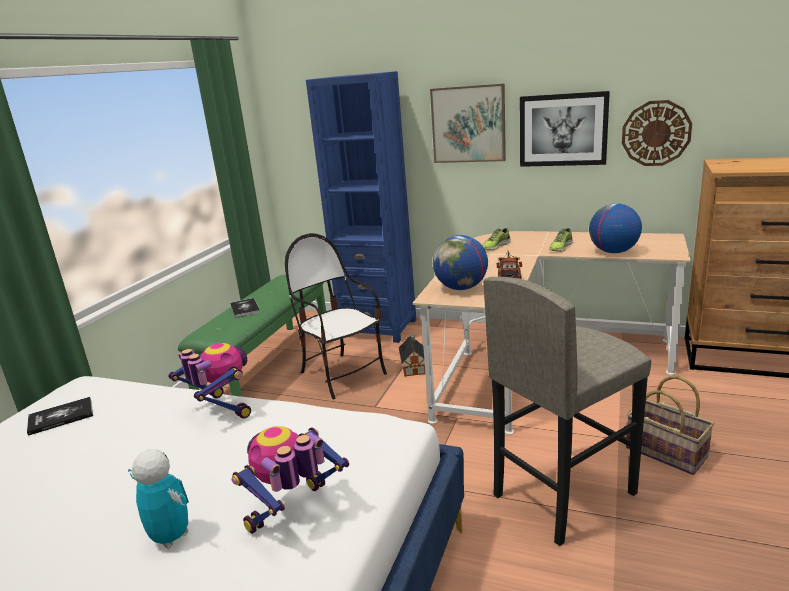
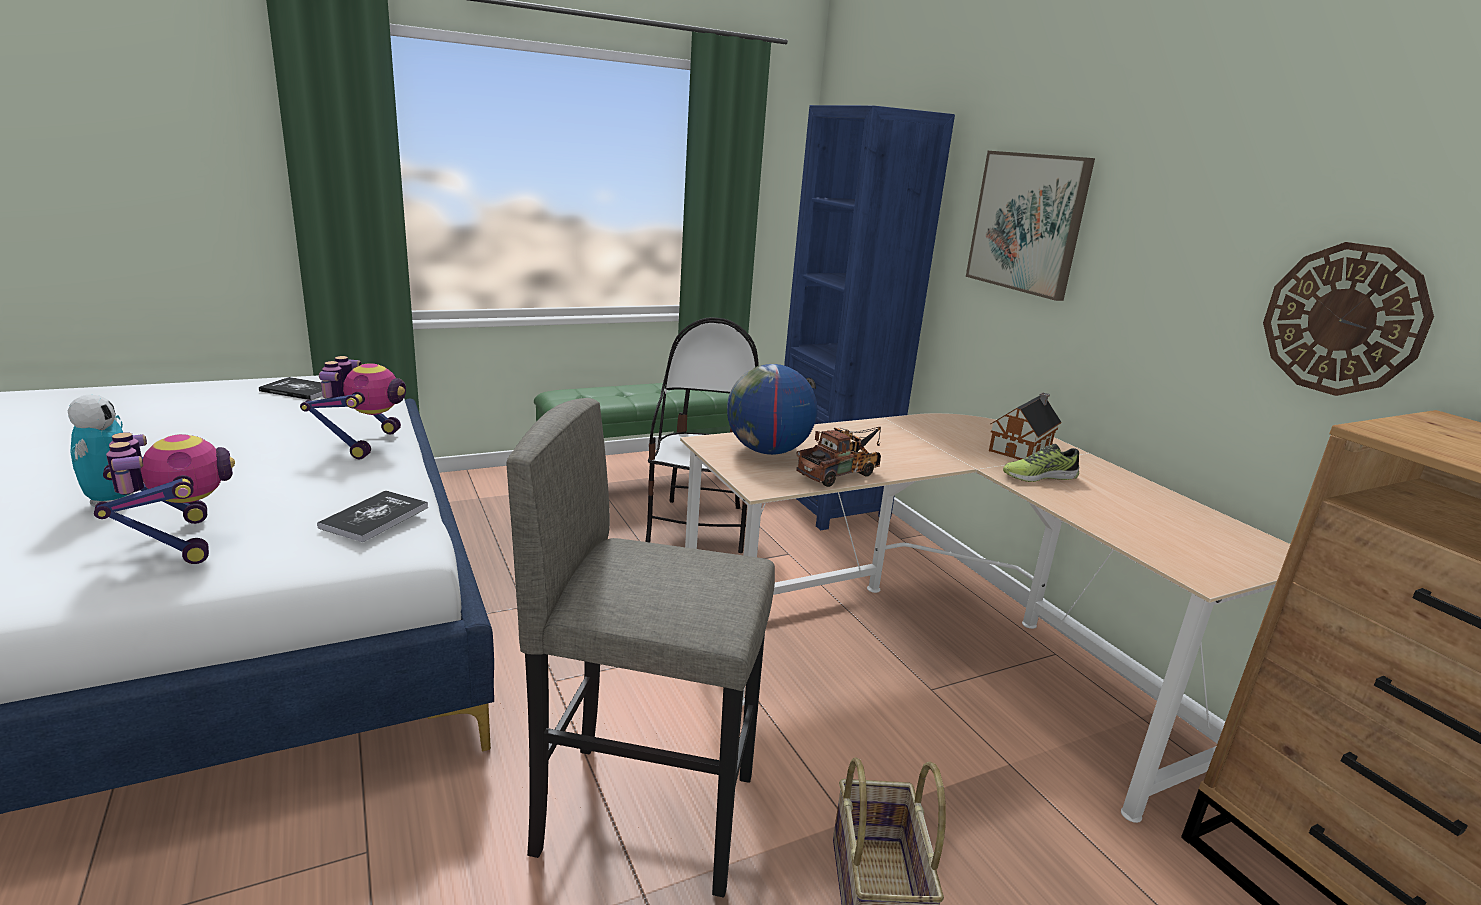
camera: 40 degrees right, 0 degrees up
book [230,298,260,318] -> book moved to [317,491,428,542]
toy robot [232,426,349,534] -> toy robot turned 60 degrees clockwise [94,432,235,564]
toy house [399,335,425,377] -> toy house moved to [989,392,1062,460]
shoe [482,228,511,250] -> none
picture [520,91,610,167] -> none
globe [589,203,642,253] -> none

